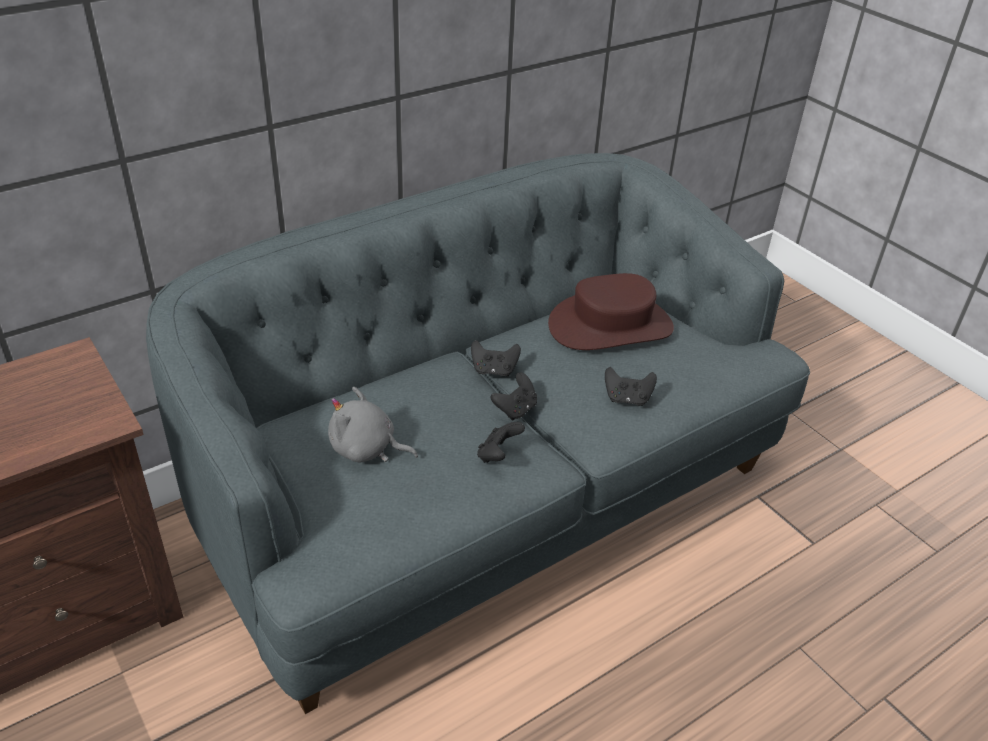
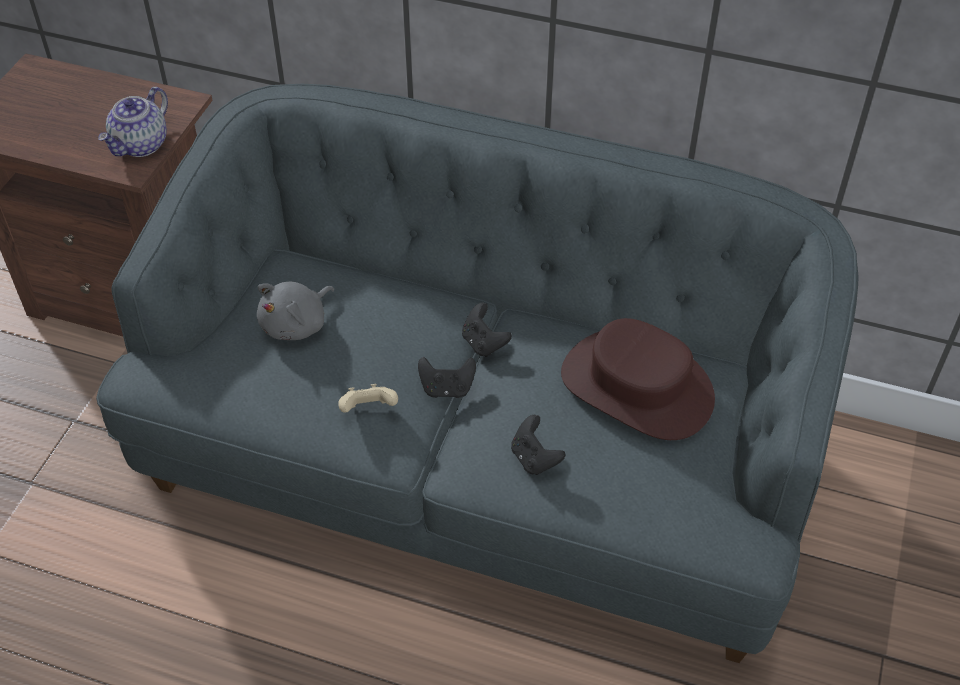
camera: 55 degrees right, 10 degrees up
grey plush toy [328,387,418,463] -> grey plush toy turned 120 degrees counterclockwise [257,281,334,340]
black game controller [477,422,525,463] -> beige game controller [338,384,398,413]
none -> teapot [98,87,168,157]

